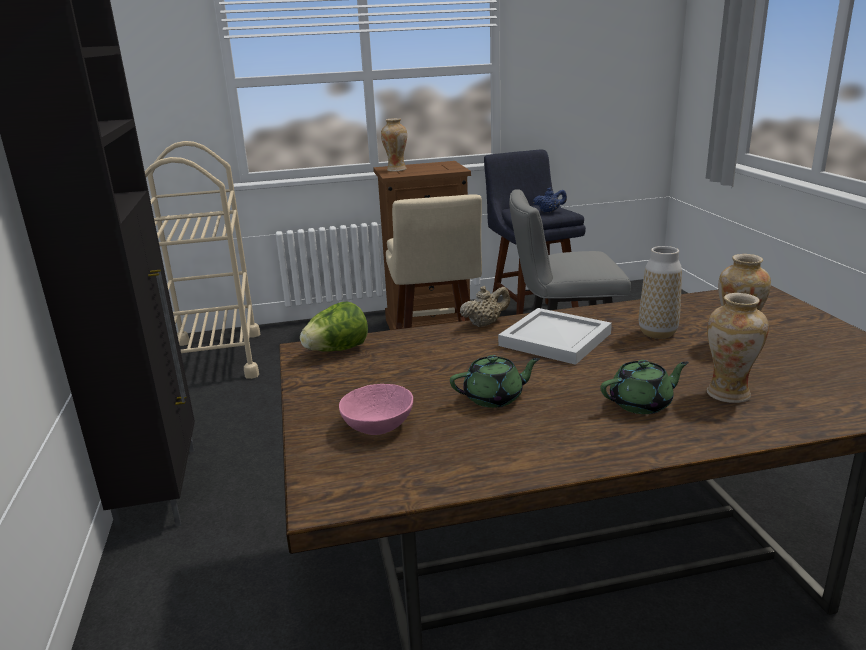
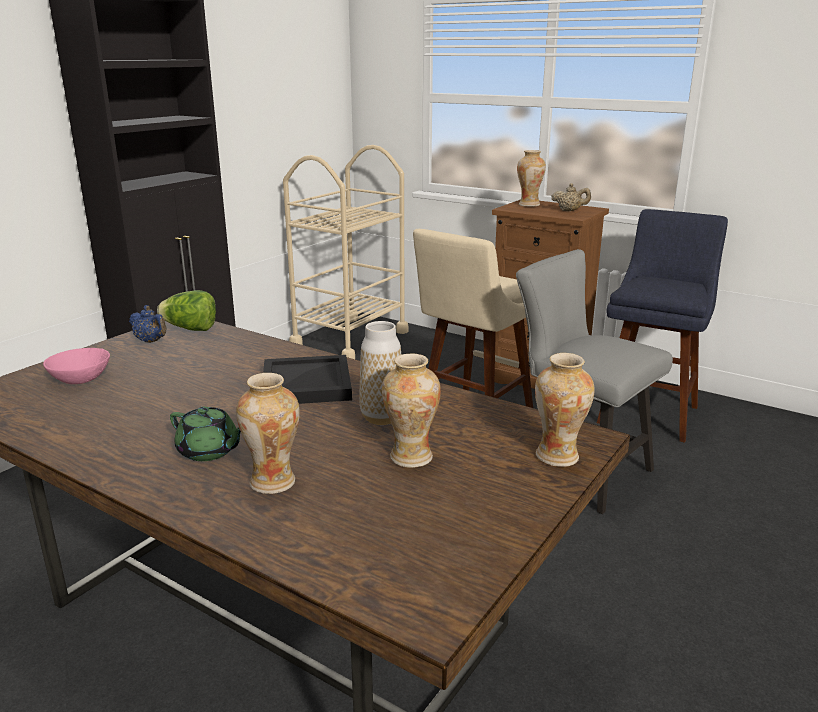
camera: 45 degrees right, 0 degrees up
green teapot [450,355,541,408] -> none
beige teapot [460,286,510,327] -> beige teapot moved to [552,183,591,211]
white tray [498,308,612,365] -> black tray [263,355,352,404]
blue teapot [533,188,567,213] -> blue teapot moved to [129,305,167,343]
none -> vase [535,353,594,467]

